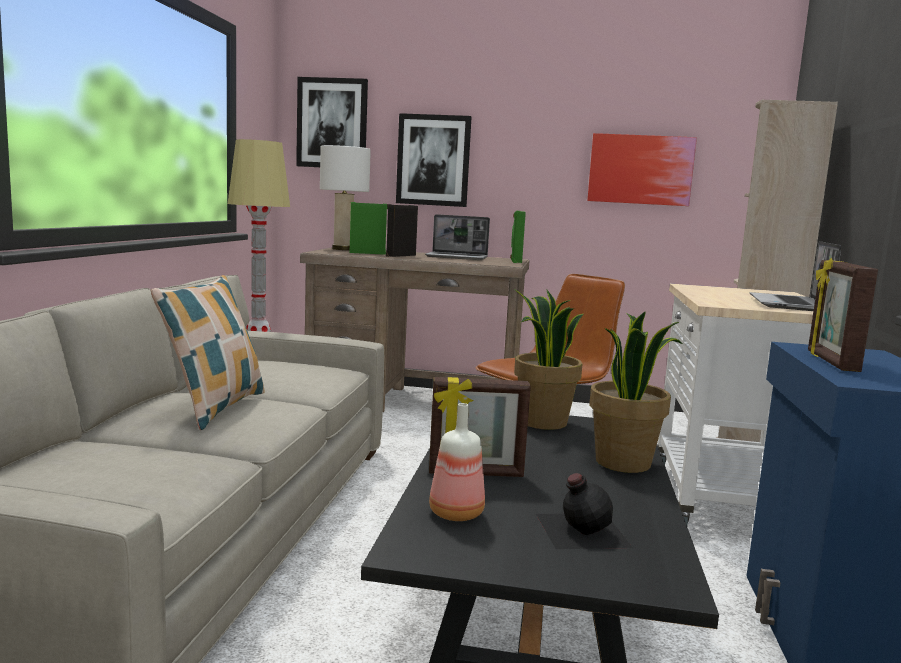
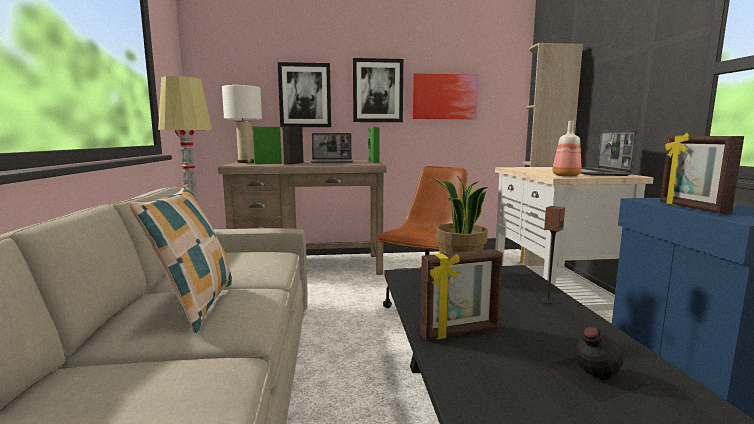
camera: 15 degrees left, 0 degrees up
picture [296,77,368,167] -> picture moved to [353,58,403,122]
bottle [429,403,485,521] -> bottle moved to [552,121,581,177]
potted plant [589,312,682,473] -> speaker [542,206,565,304]

